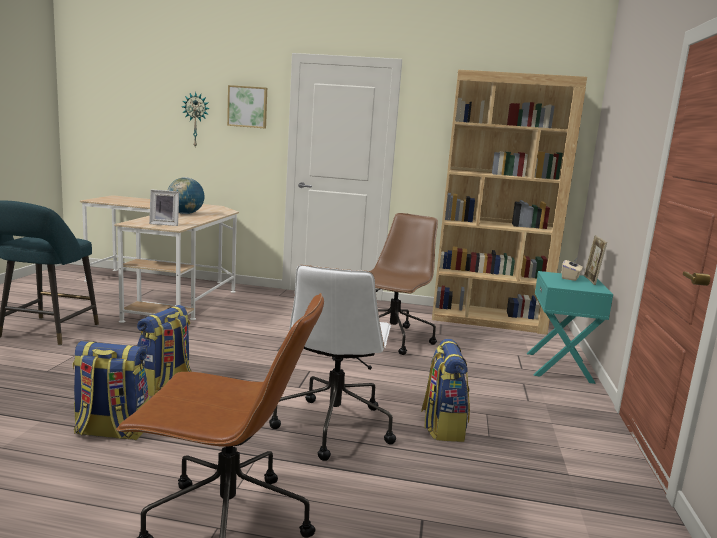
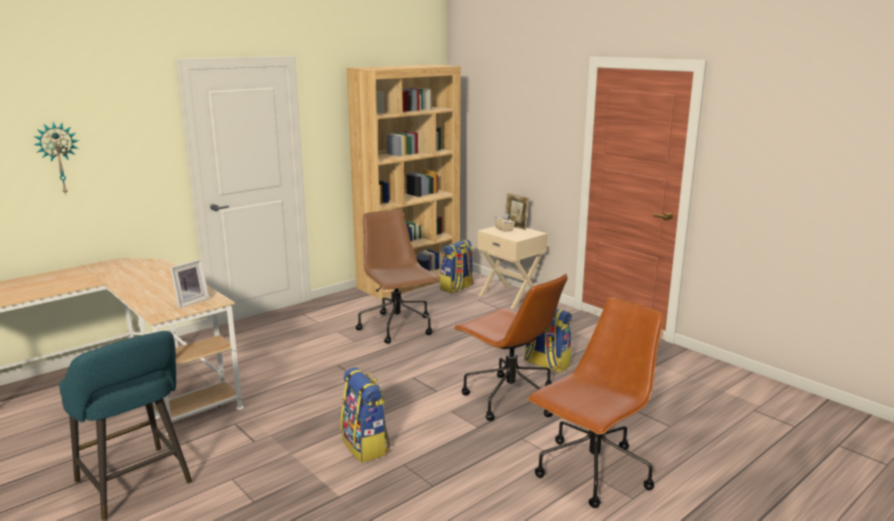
camera: 50 degrees left, 5 degrees up
backpack [73,341,149,440] -> backpack moved to [440,240,474,293]
globe [167,177,205,214] -> none
picture [227,85,267,129] -> none
white office chair [269,265,396,461] -> brown office chair [453,274,567,421]
turquoise nightstand [527,271,613,384] -> beige nightstand [477,226,548,309]

